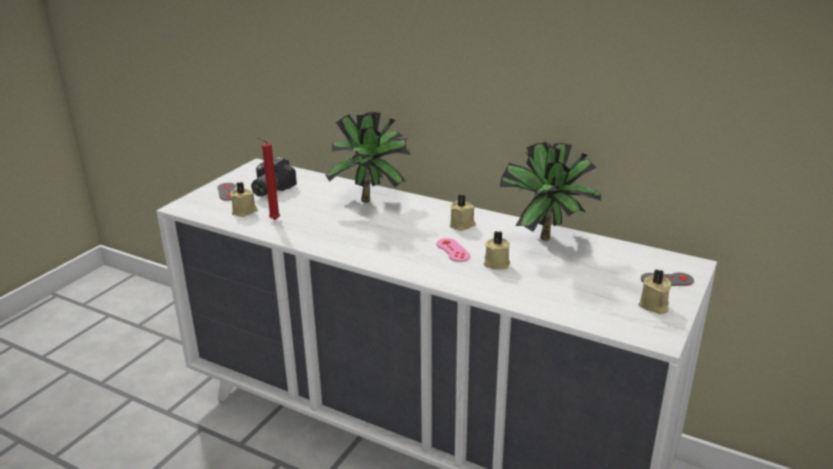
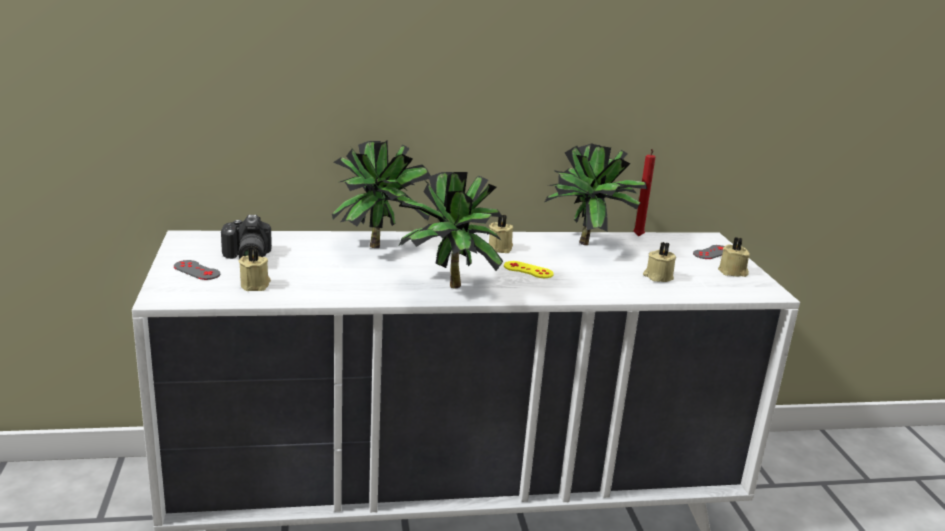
camera: 40 degrees left, 5 degrees down
red candle [257,138,280,220] -> red candle moved to [633,149,655,237]
pink game controller [437,238,470,262] -> yellow game controller [504,261,554,278]
beige candle [484,231,510,270] -> beige candle moved to [643,242,676,282]
none -> potted plant [399,172,503,288]

